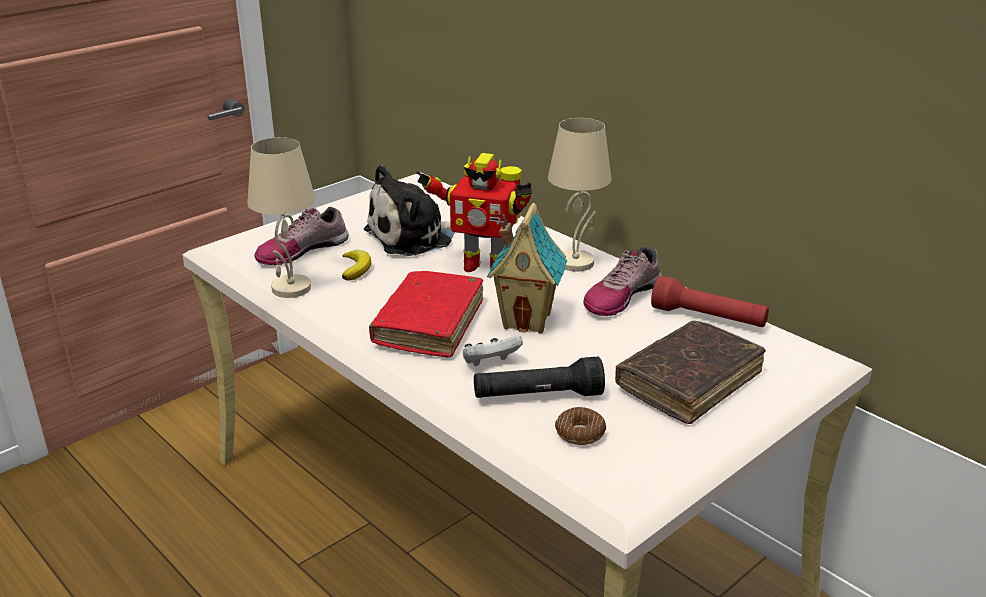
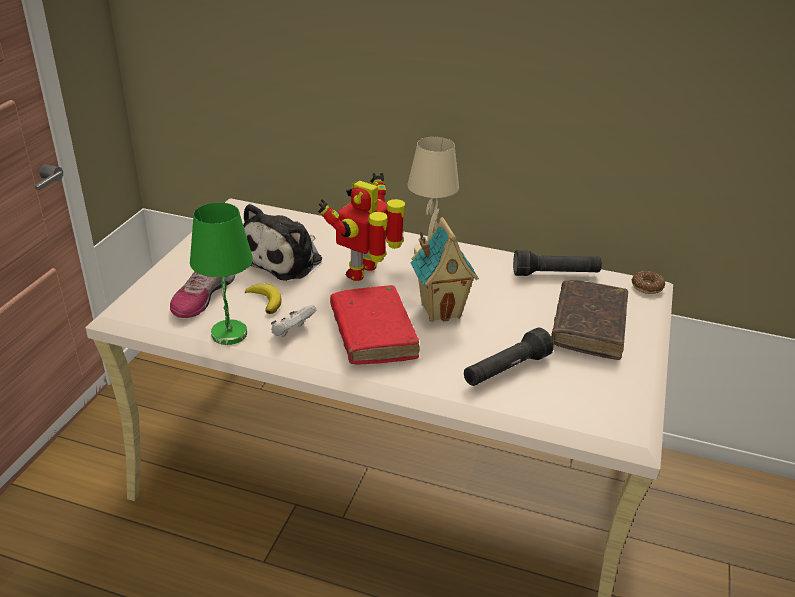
camera: 30 degrees left, 5 degrees up
beige table lamp [247,137,315,298] -> green table lamp [190,202,253,345]
toy robot [416,153,532,272] -> toy robot turned 135 degrees clockwise [318,173,405,281]
white game controller [463,336,523,366] -> white game controller moved to [271,305,317,337]
donut [555,407,606,445] -> donut moved to [632,271,665,294]
shoe [583,246,662,316] -> none
red flashlight [651,275,769,327] -> black flashlight [513,250,602,276]

